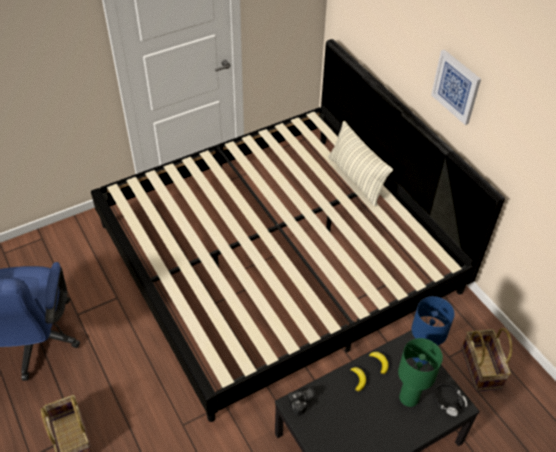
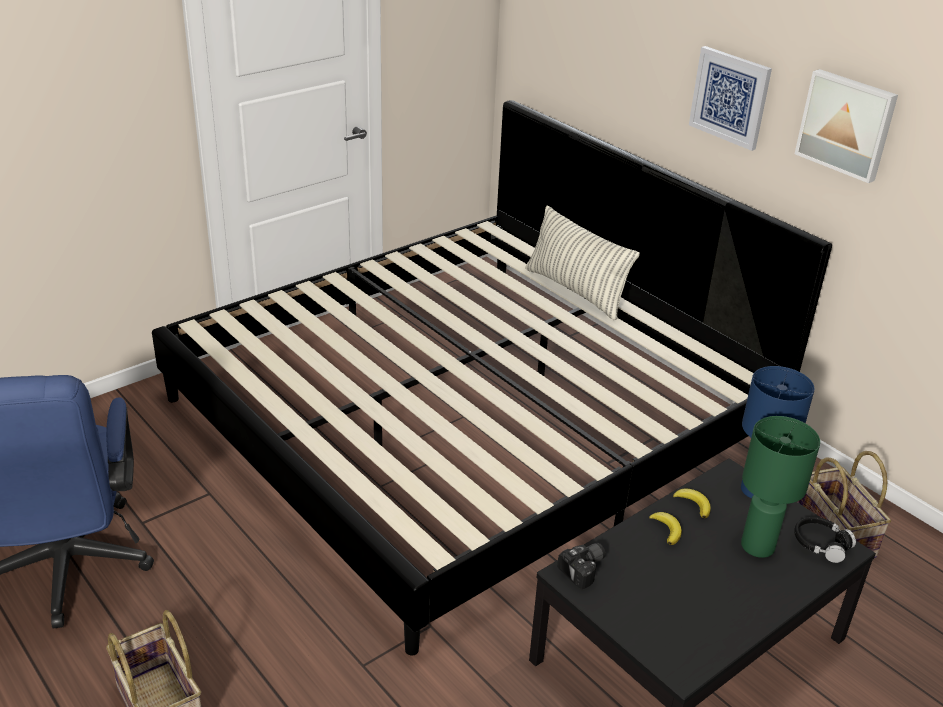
camera: 10 degrees left, 15 degrees down
none -> picture [795,69,898,183]

